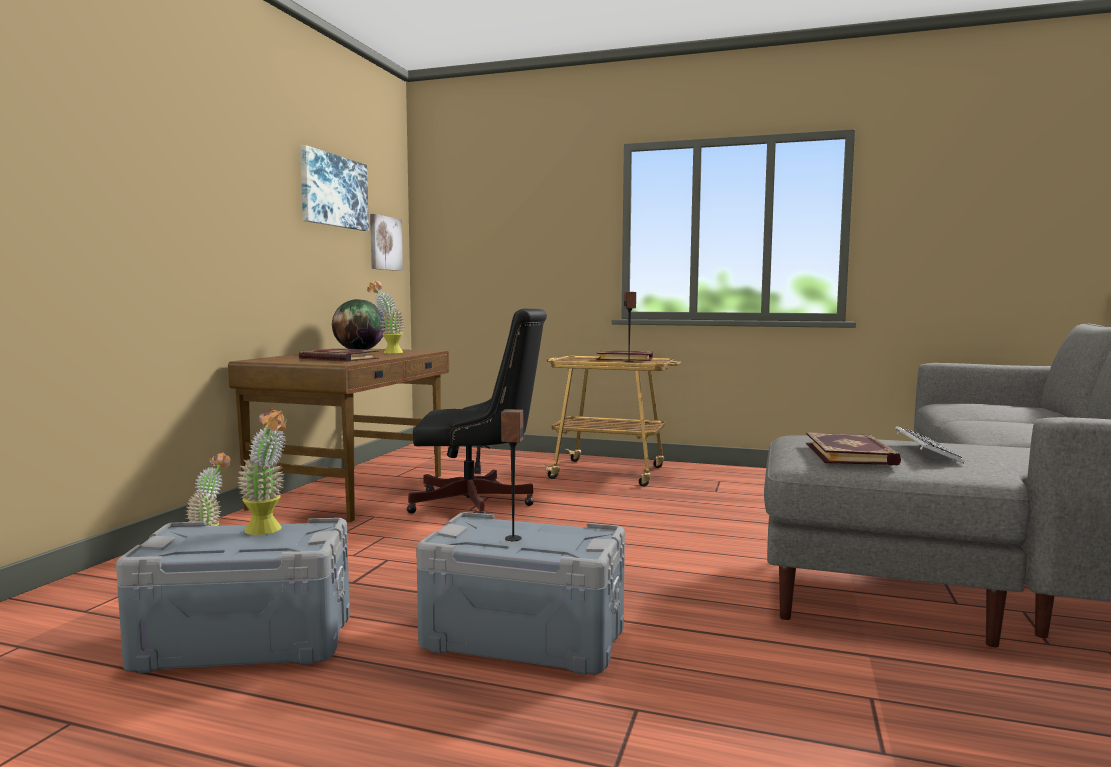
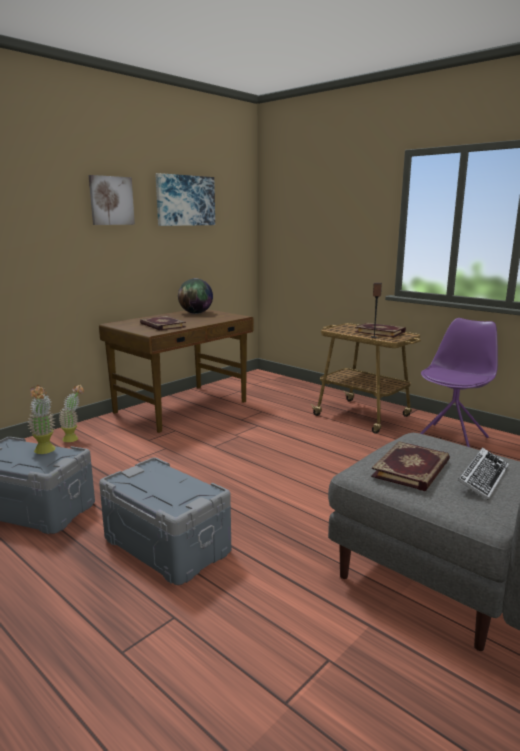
camera: 25 degrees right, 10 degrees up
potted plant [367,281,404,353] -> none
picture [370,214,403,271] -> picture moved to [89,175,135,225]
black office chair [407,309,547,514] -> none
speaker [501,409,524,541] -> none
none -> purple chair [420,318,498,447]

